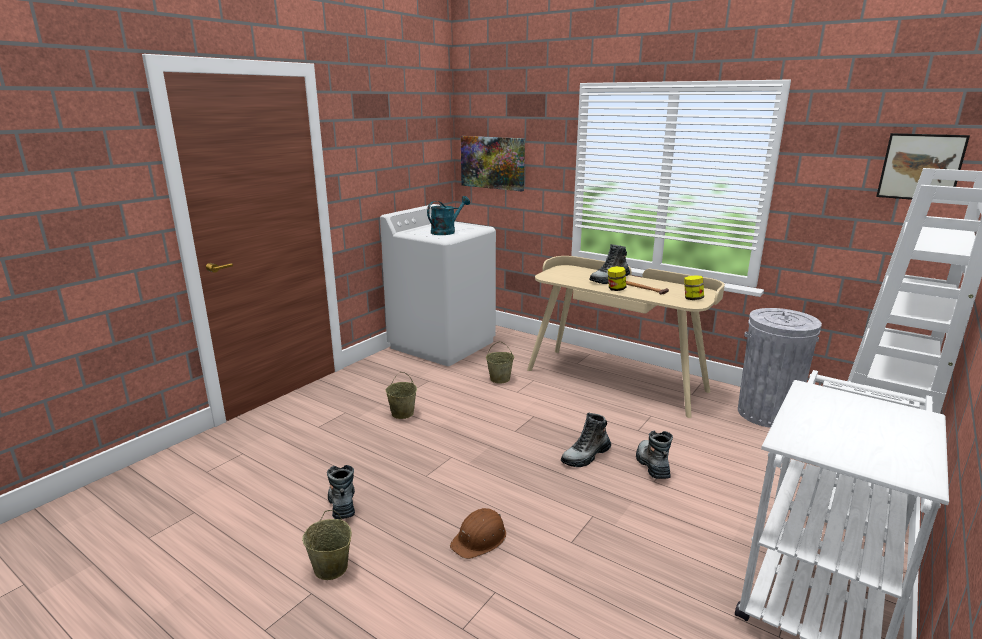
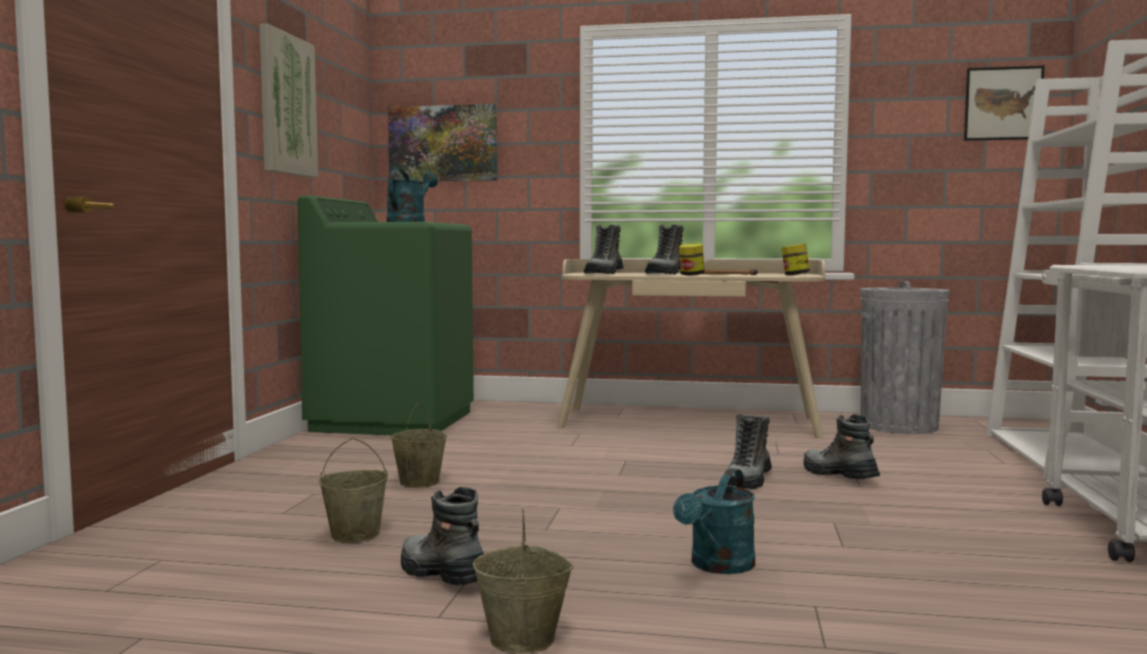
camera: 25 degrees left, 15 degrees down
white washing machine [380,204,496,366] -> green washing machine [298,195,474,435]
brown hard hat [450,508,506,559] -> turquoise watering can [673,468,755,574]
beige bucket [486,341,514,384] -> beige bucket moved to [319,438,388,543]
none -> picture [260,24,318,178]
none -> boot [584,225,624,274]

